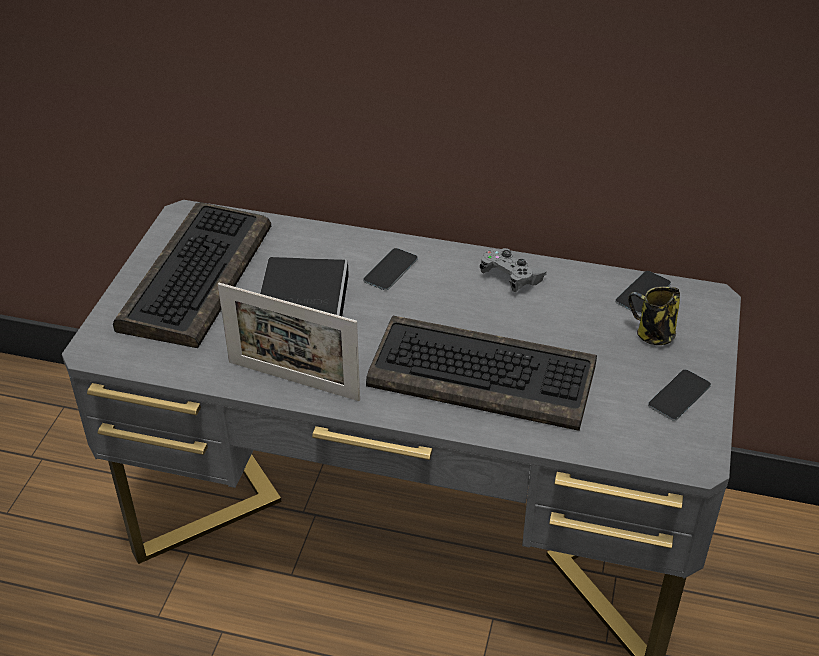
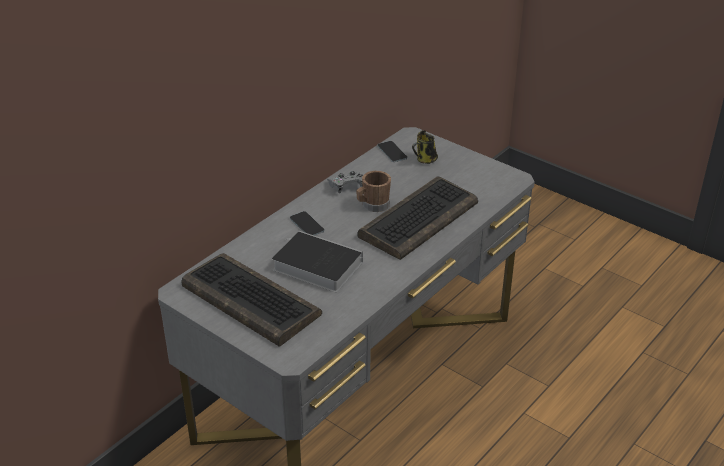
camera: 65 degrees left, 5 degrees down
picture frame [218,283,360,401] -> none
phone [648,370,711,421] -> none
none -> brown mug [356,171,391,212]

